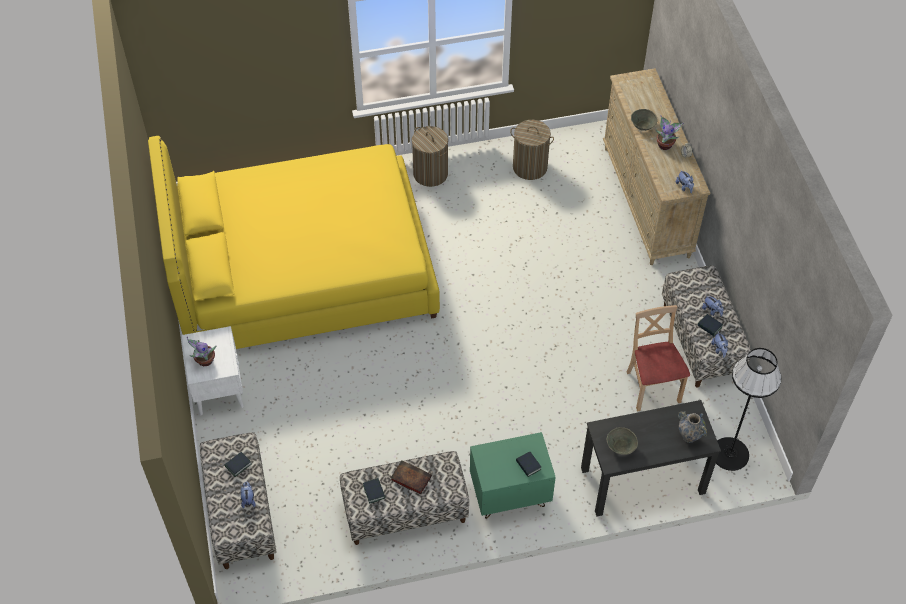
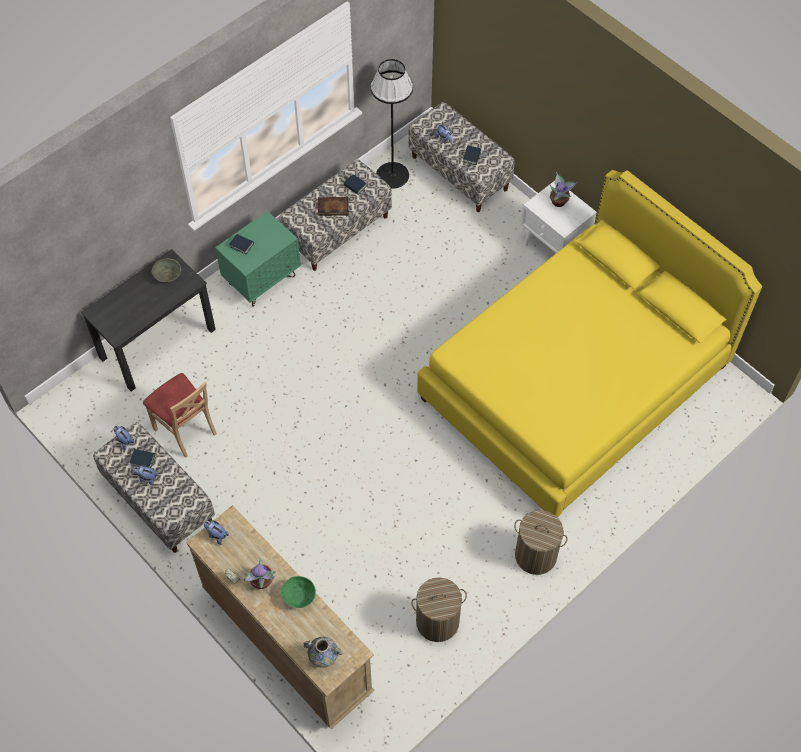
camera: 150 degrees right, 5 degrees up
grey bowl [631,109,657,131] -> green bowl [281,576,316,608]
vase [678,411,707,443] -> vase moved to [303,637,342,668]
black floor lamp [716,348,781,471] -> black floor lamp moved to [371,59,413,189]

